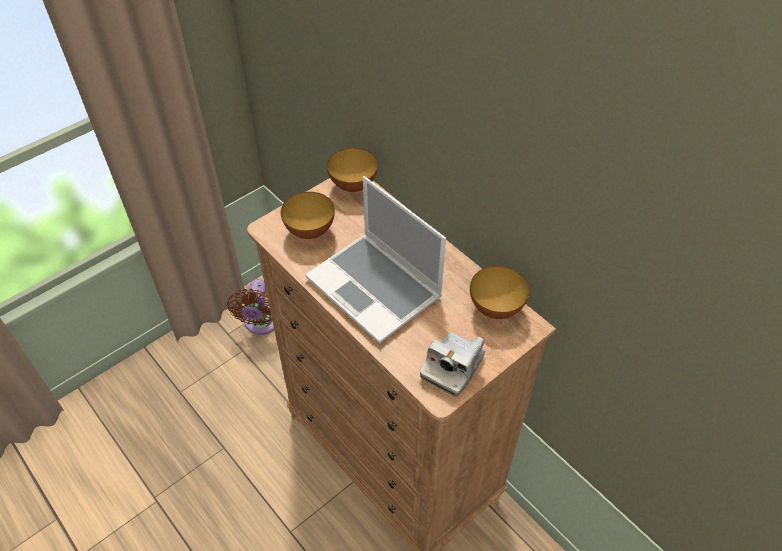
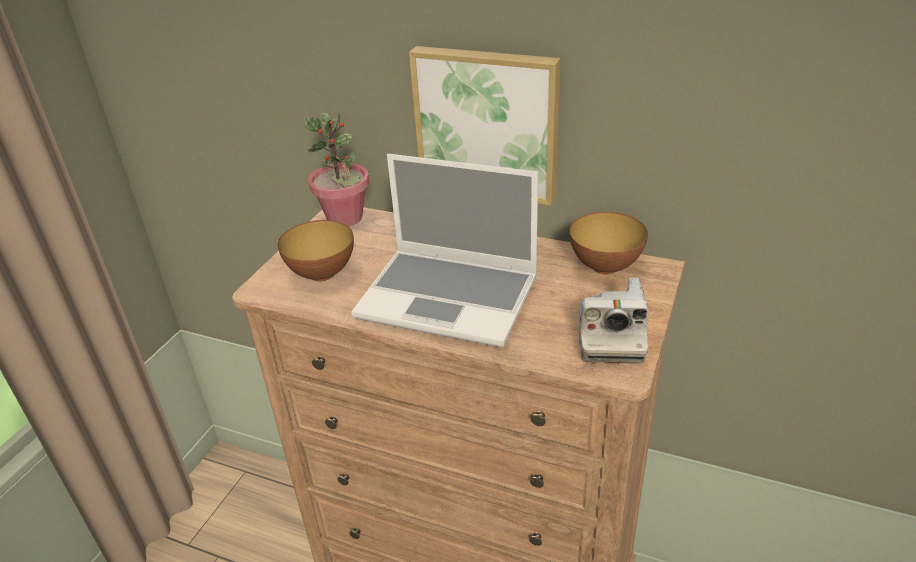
camera: 25 degrees left, 15 degrees down
brown fan [227,279,274,335] -> none
bowl [327,148,378,192] -> potted plant [305,113,369,227]
none -> picture [409,46,561,205]

